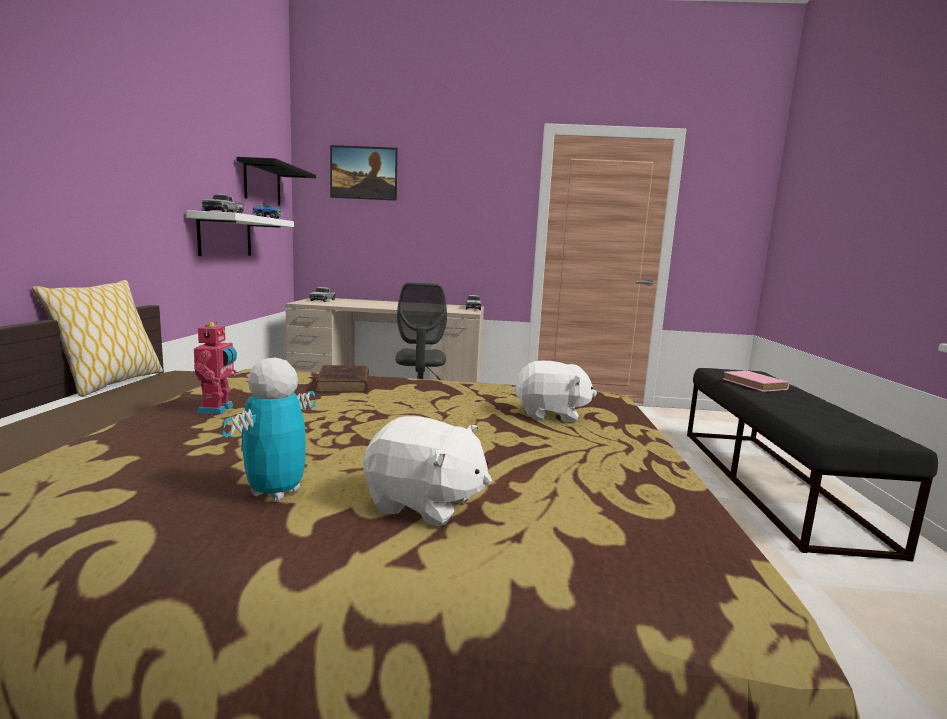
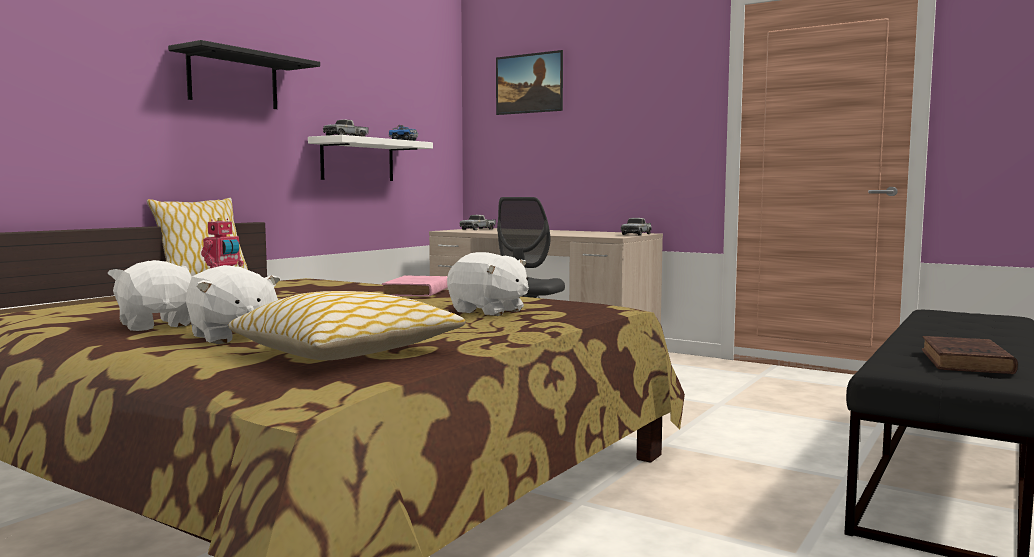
camera: 30 degrees right, 5 degrees down
toy robot [222,357,316,502] -> white plush toy [108,260,192,331]
black shelf [236,157,316,206] -> black shelf moved to [168,40,320,109]
brown book [315,365,369,393] -> brown book moved to [922,336,1018,374]
pink book [723,371,789,392] -> pink book moved to [382,276,448,297]
none -> pillow [228,291,465,360]

